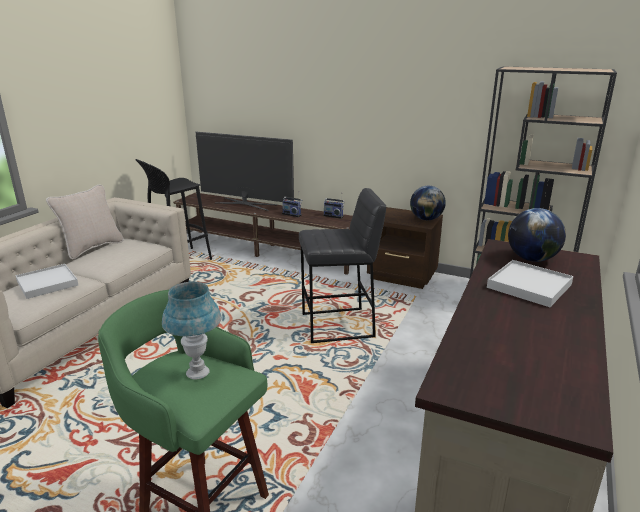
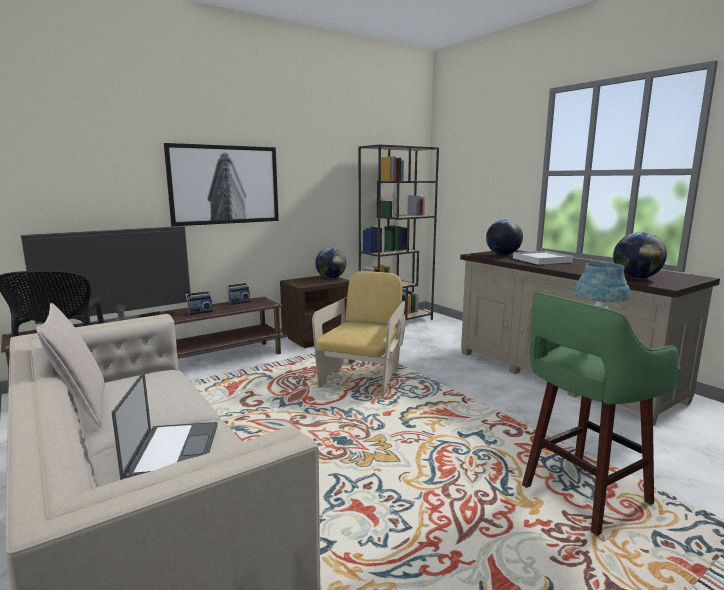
camera: 60 degrees left, 10 degrees down
white tray [15,264,78,299] -> laptop [111,371,218,480]
grey stool [299,188,386,343] -> yellow armchair [312,271,406,397]
none -> picture [164,143,279,226]
none -> globe [613,232,667,279]

